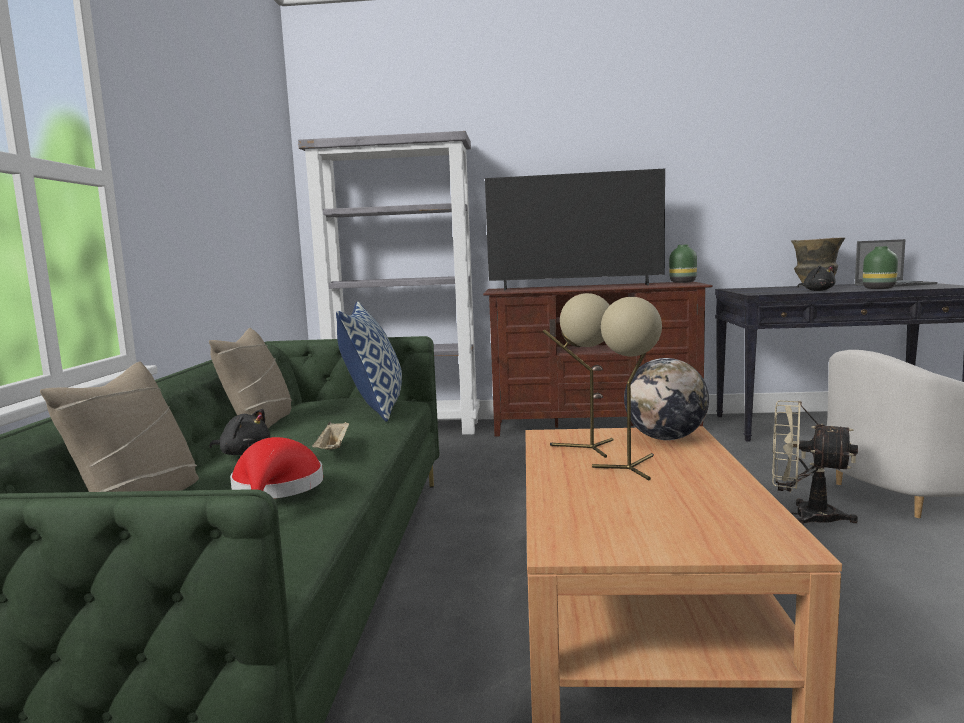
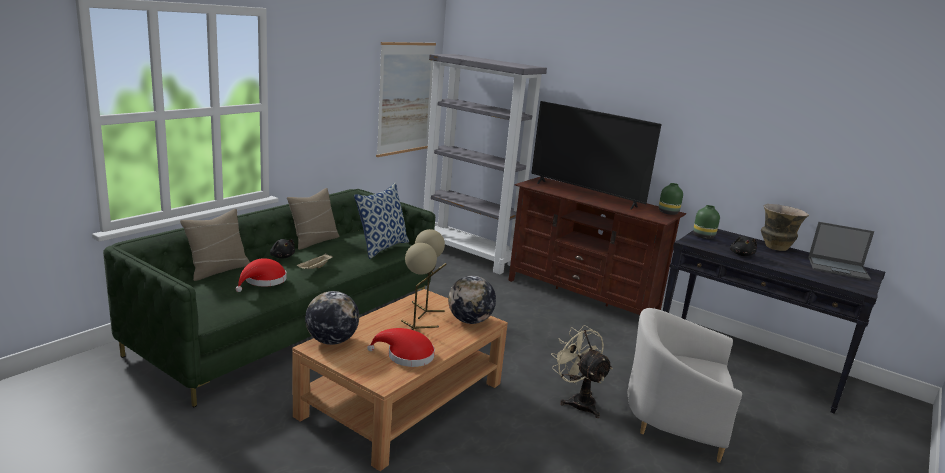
camera: 30 degrees right, 10 degrees up
green vase [863,246,898,289] -> green vase moved to [693,205,720,239]
none -> globe [305,291,359,345]
none -> red hat [367,328,435,367]
none -> picture [376,42,436,157]

